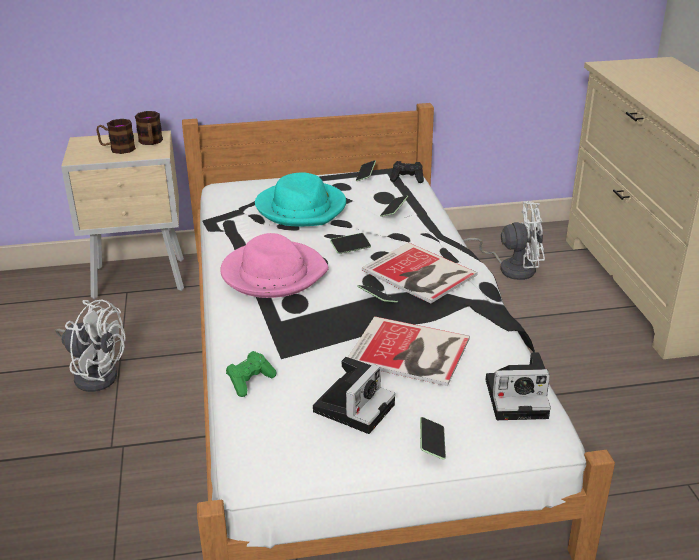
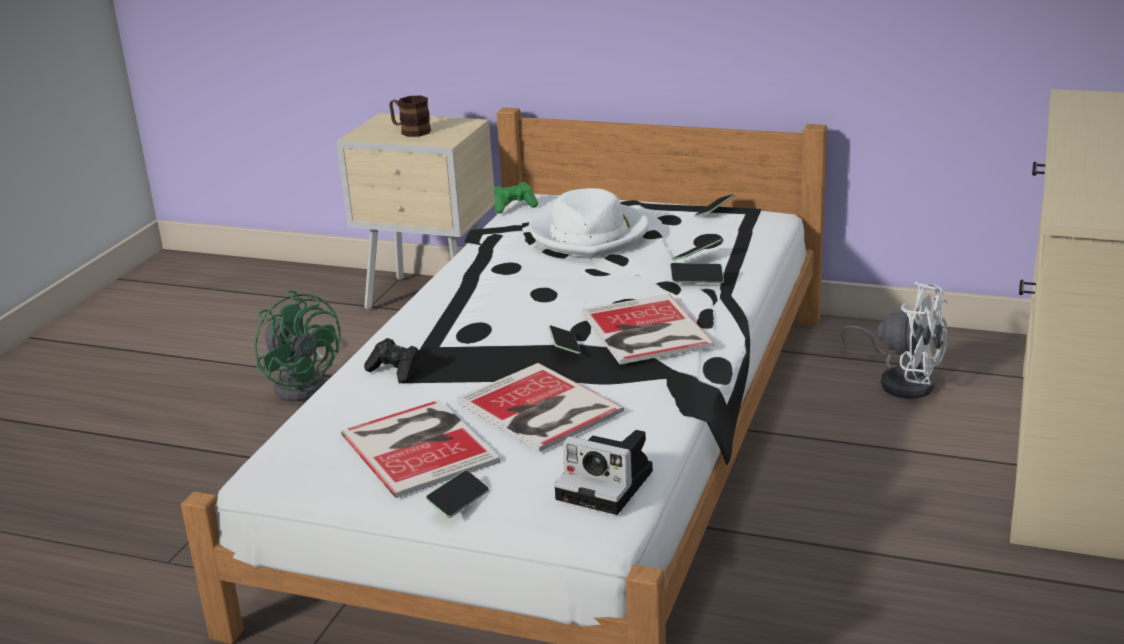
camera: 30 degrees right, 5 degrees down
white fan [55,299,126,392] -> green fan [255,290,341,402]
mug [135,111,163,145] -> none
pink hat [220,233,329,298] -> none
green game controller [226,351,276,397] -> green game controller moved to [494,182,538,214]
turquoise hat [255,172,346,227] -> white hat [529,188,649,257]
camera [313,357,395,434] -> book [341,400,500,498]
phone [330,233,371,254] -> phone moved to [670,263,724,283]
black game controller [390,161,424,183] -> black game controller moved to [364,338,420,384]

